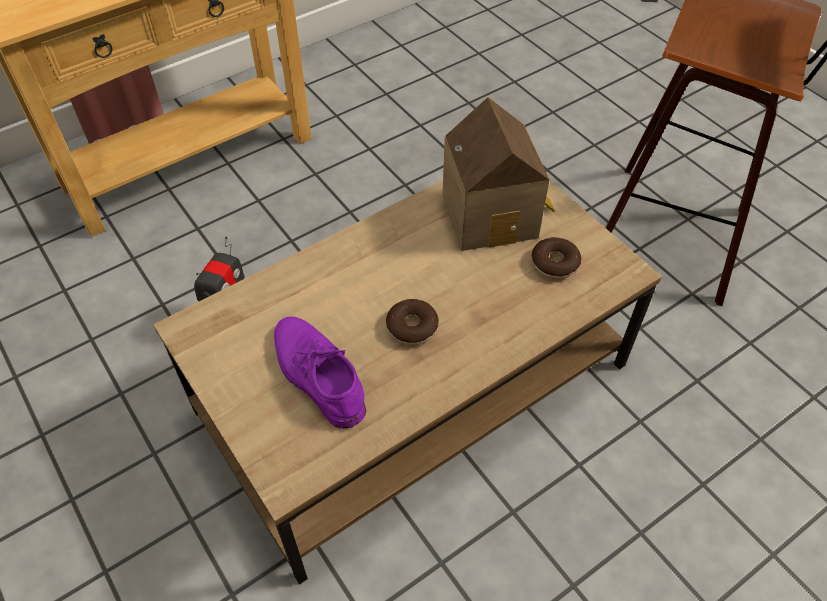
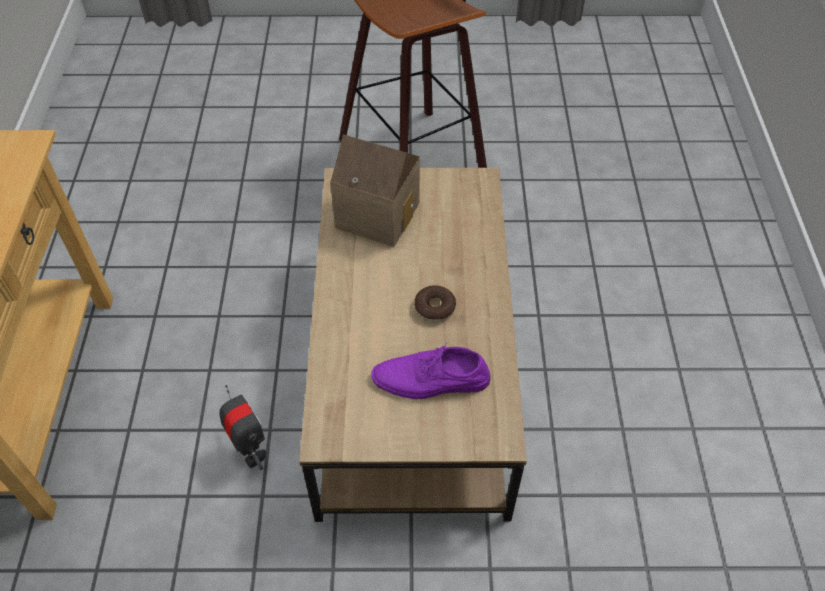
camera: 55 degrees left, 0 degrees up
donut [532,237,581,279] -> none

